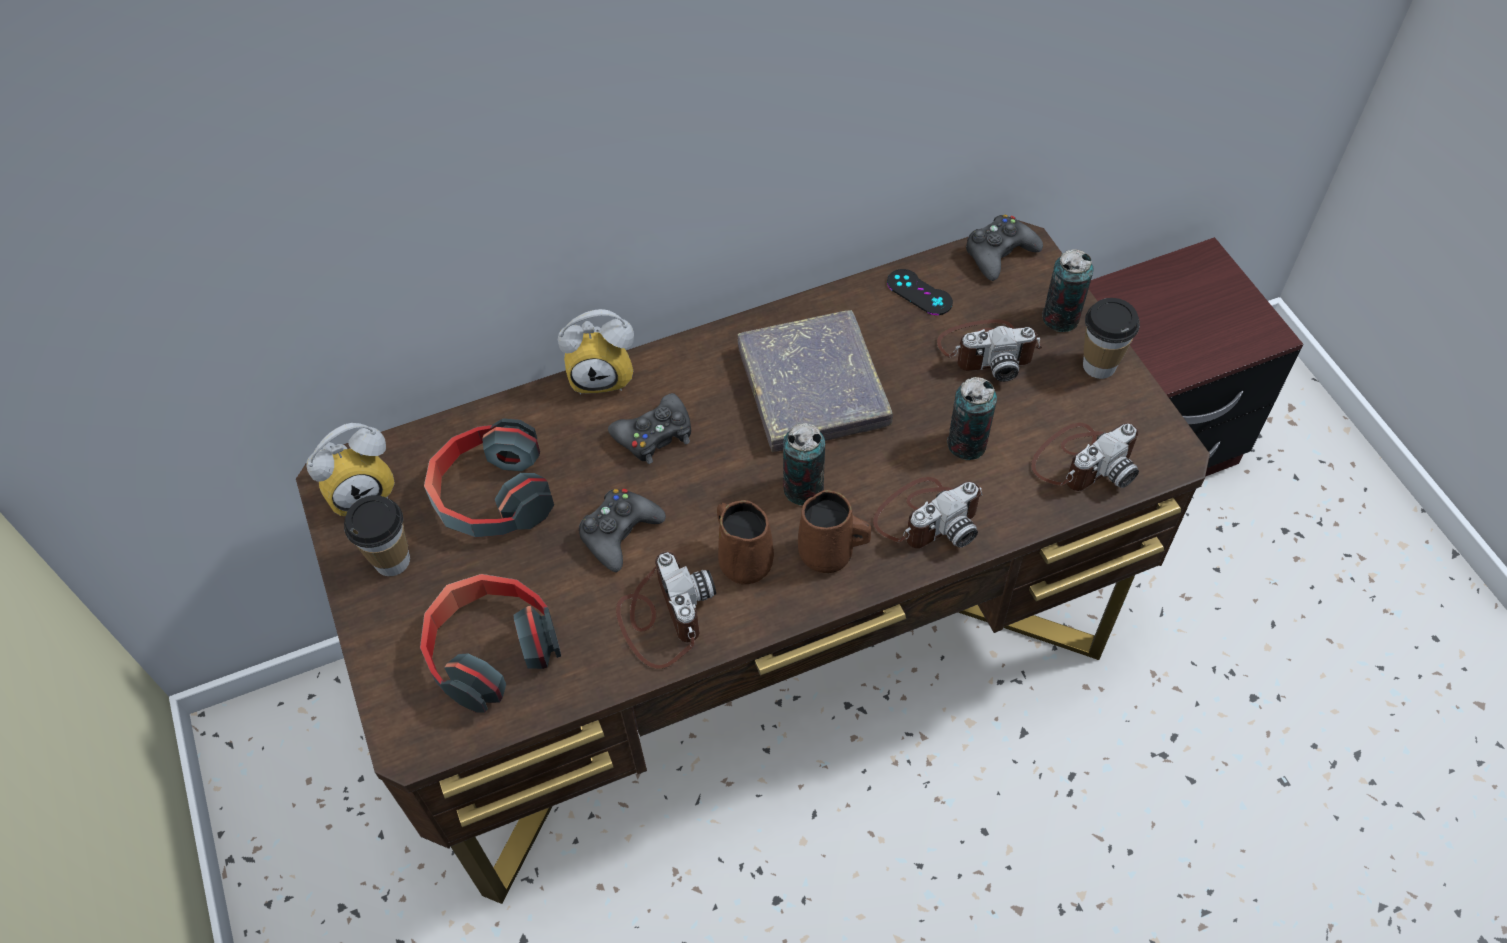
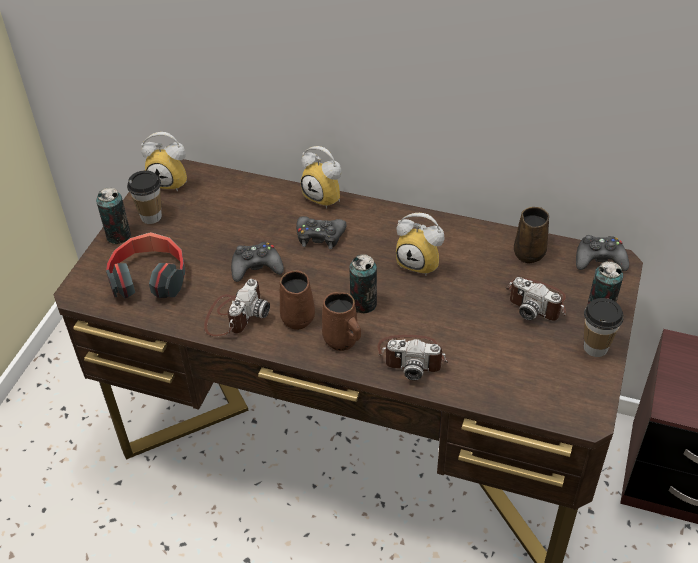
camera: 40 degrees right, 10 degrees down
headphones [424,418,554,537] -> none
grey book [738,310,893,452] -> alarm clock [396,213,444,276]
black game controller [887,269,953,315] -> brown mug [514,207,549,263]
can [947,377,997,460] -> can moved to [96,188,131,244]
camera [1031,423,1139,491] -> none

